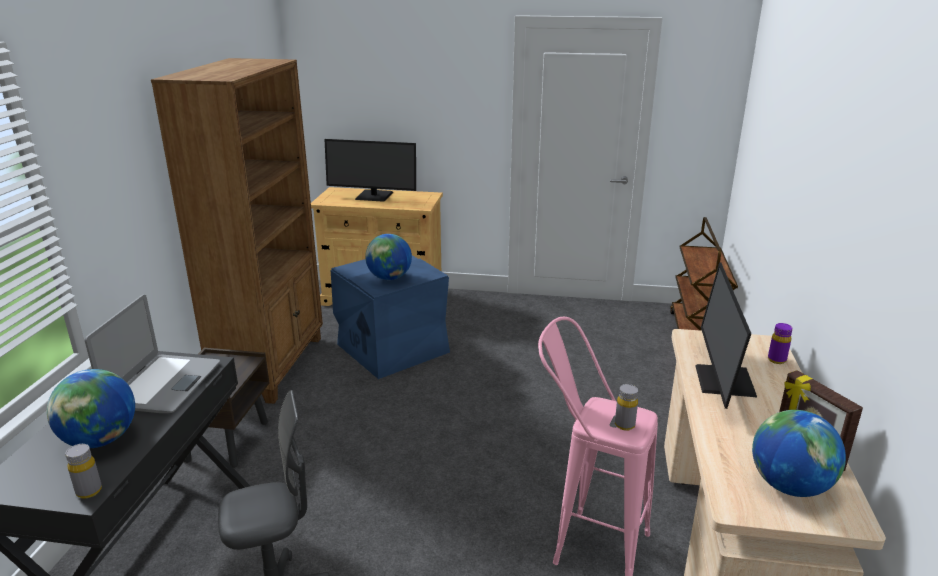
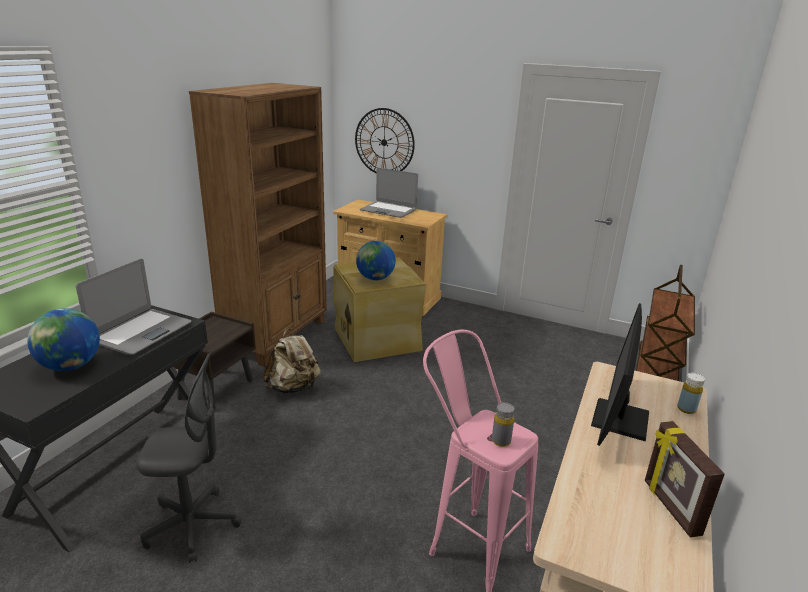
camera: 15 degrees right, 0 degrees up
grey bottle [65,444,102,499] -> none
monitor [325,139,416,202] -> laptop [360,168,418,218]
blue storage box [331,256,450,379] -> beige storage box [333,257,427,362]
globe [752,410,846,497] -> none
purple bottle [768,323,793,364] -> yellow bottle [677,373,705,414]
none -> beige backpack [263,328,321,393]
none -> wall clock [355,108,415,174]

